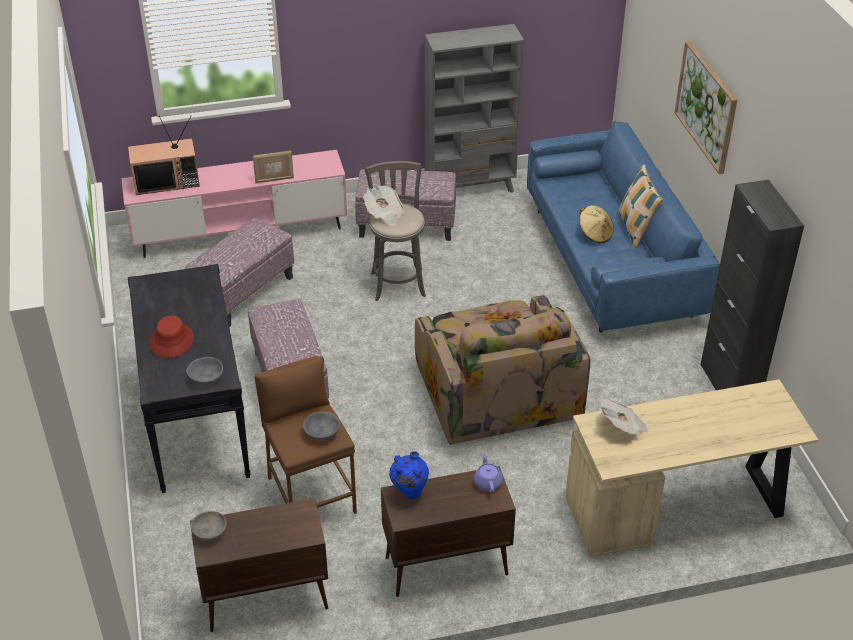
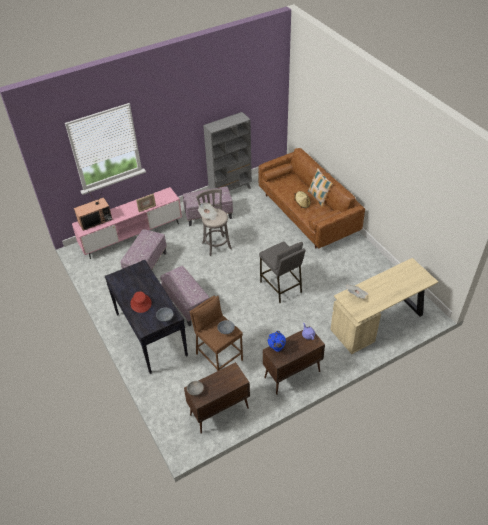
camera: 15 degrees left, 5 degrees up
armchair [415,295,591,445] -> grey stool [259,241,306,303]
blue sofa [527,121,720,333] -> brown sofa [258,148,365,249]
picture [675,41,737,174] -> none
black cabinet [701,180,804,390] -> none

